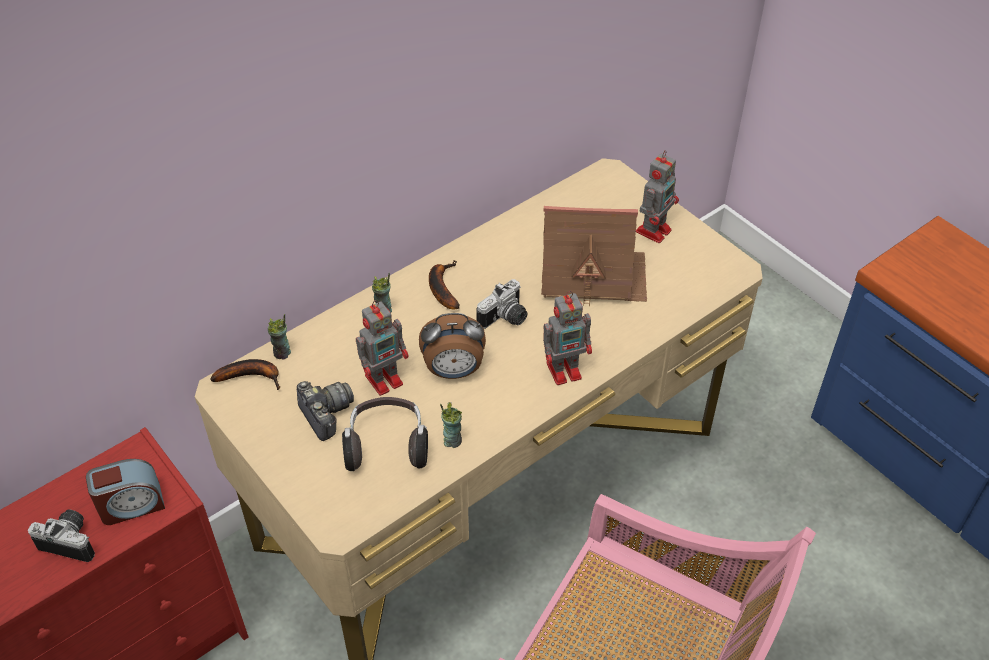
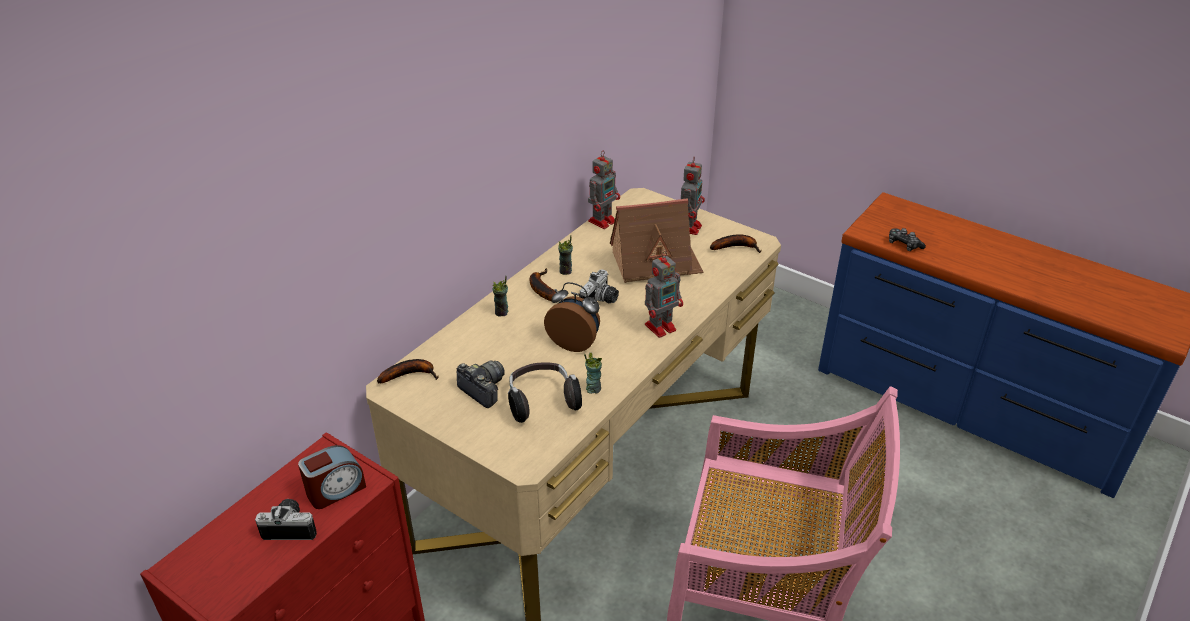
camera: 15 degrees left, 10 degrees down
cup [268,314,291,360] -> cup moved to [558,235,573,275]
toy robot [356,300,408,396] -> toy robot moved to [588,150,620,229]
alarm clock [419,313,486,379] -> alarm clock turned 135 degrees counterclockwise [544,282,600,352]
none -> banana [710,235,762,253]
none -> game controller [889,228,926,251]

